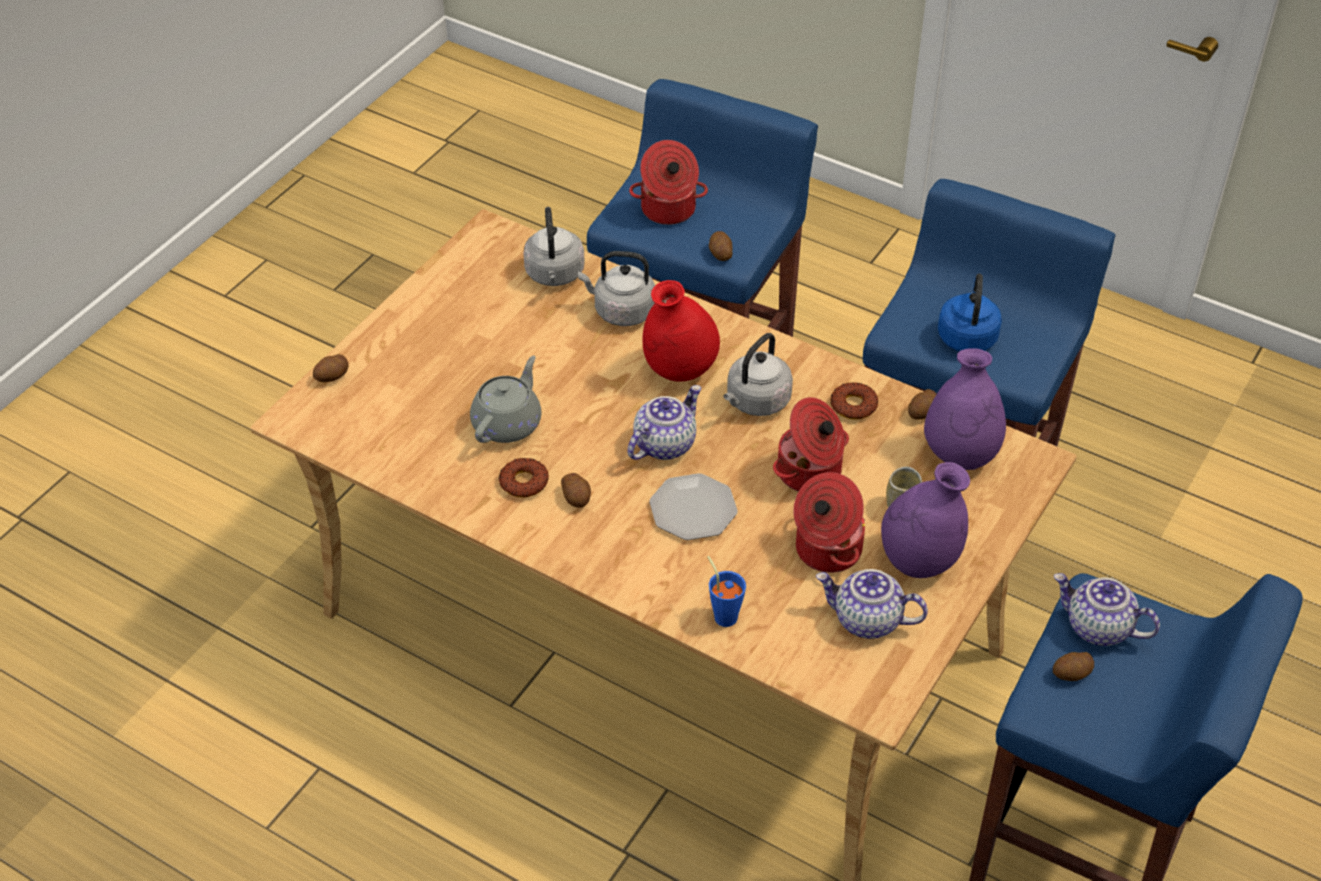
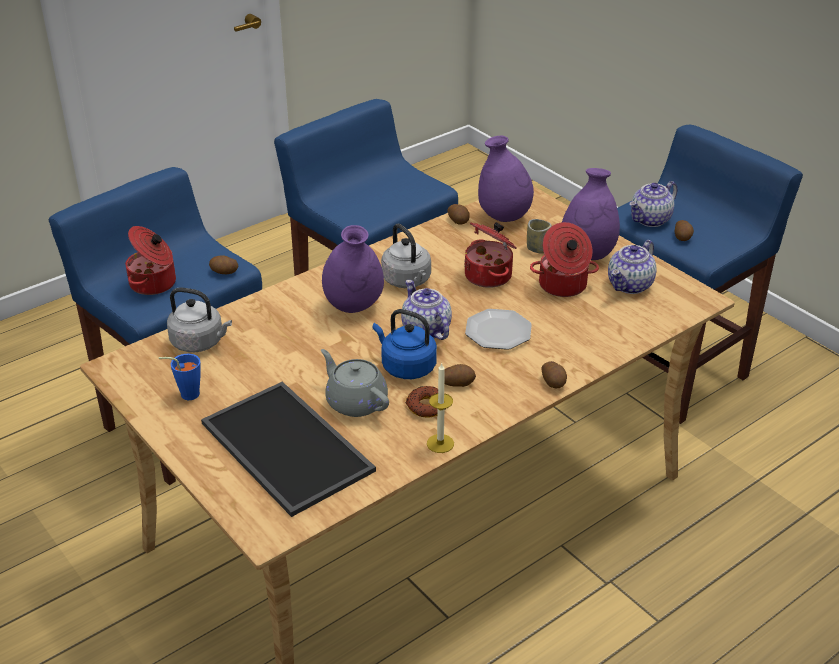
camera: 70 degrees left, 10 degrees down
potato [313,354,349,382] -> potato moved to [541,361,567,388]
grey kettle [578,251,655,326] -> none
red vase [642,280,720,382] -> purple vase [322,225,384,313]
blue cup [707,556,746,627] -> blue cup moved to [159,354,201,400]
donut [830,382,878,420] -> none
blue kettle [938,274,1002,351] -> blue kettle moved to [373,309,437,379]
none -> tray [201,382,376,517]
none -> candle [427,363,454,453]

